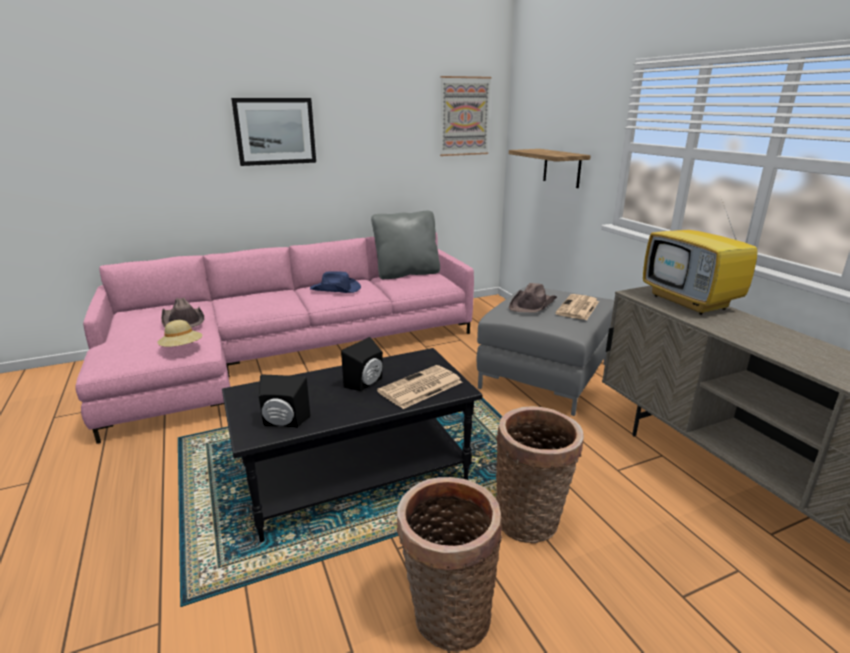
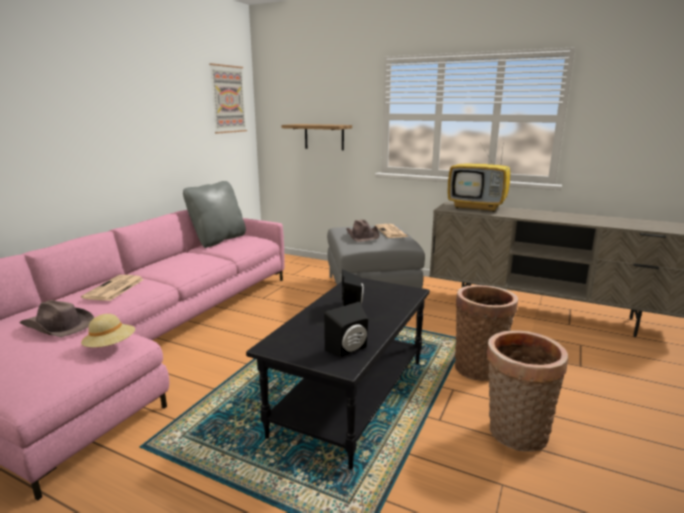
camera: 40 degrees left, 5 degrees down
picture [231,98,316,166] -> none
blue hat [310,271,361,293] -> none
newspaper [377,365,462,409] -> newspaper moved to [81,275,144,301]

